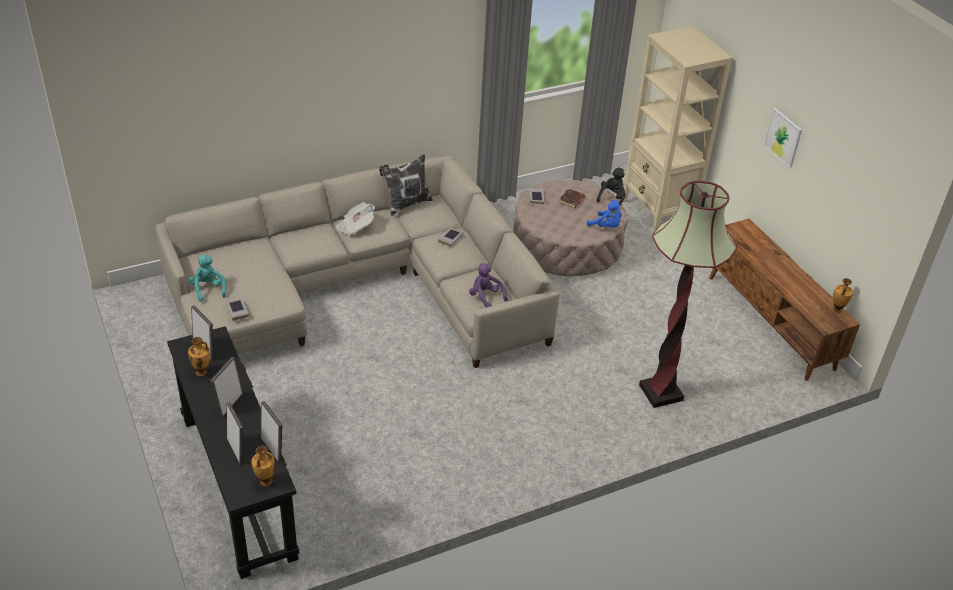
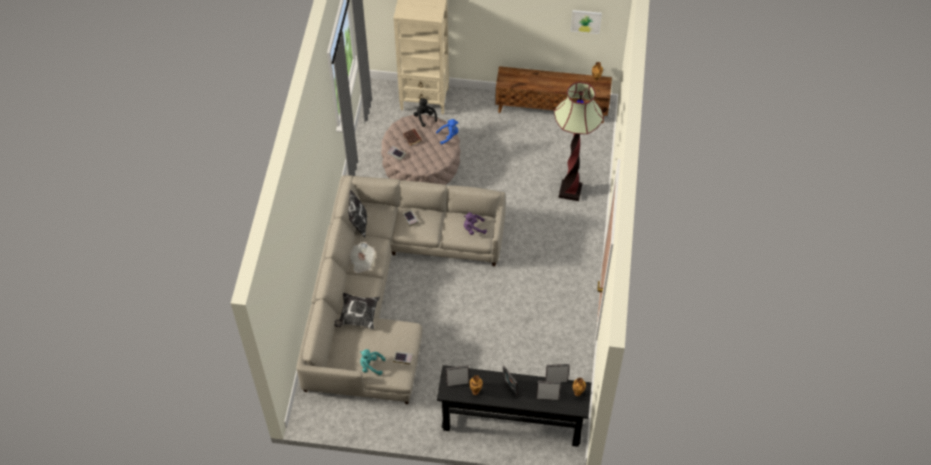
camera: 55 degrees left, 15 degrees up
picture [764,108,802,168] -> picture moved to [571,10,602,34]
none -> pillow [334,293,380,329]

